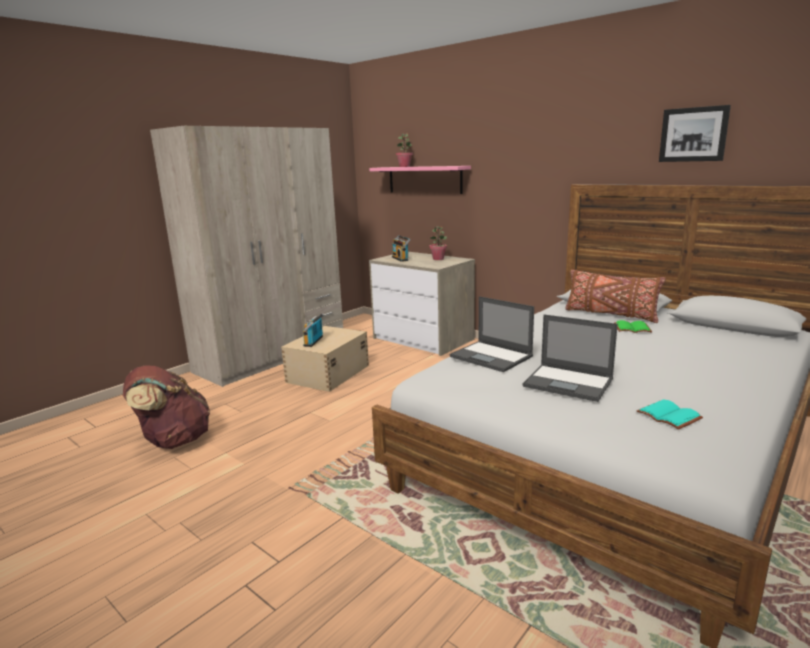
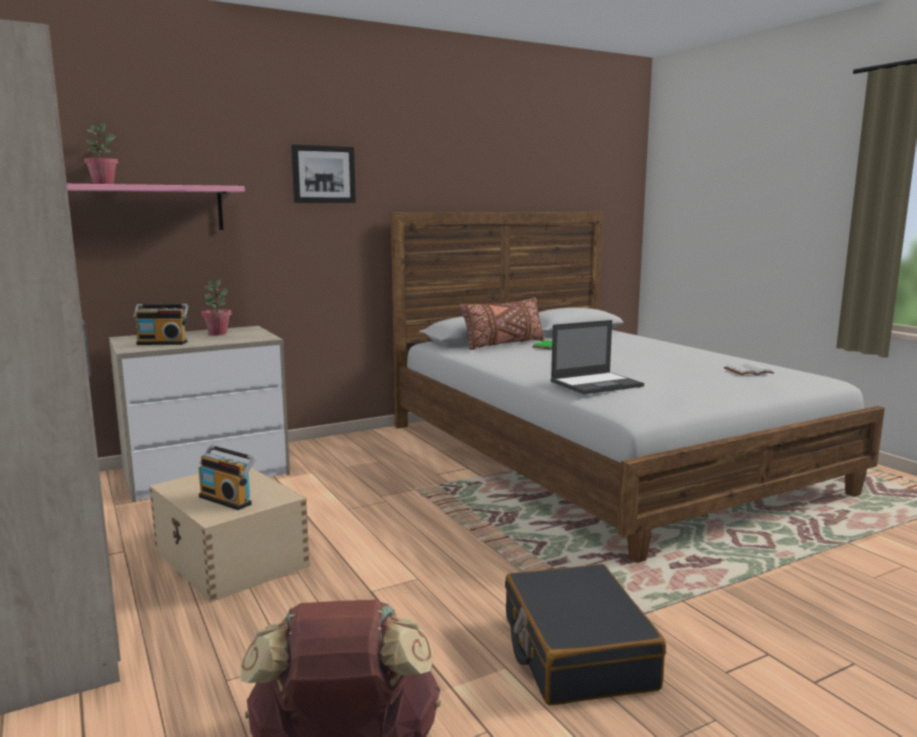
camera: 70 degrees left, 5 degrees down
laptop [522,314,618,402] -> none
turquoise book [636,399,703,430] -> white book [724,363,774,375]
picture [659,105,731,162] -> picture moved to [291,144,356,203]
none -> black suitcase [505,564,666,705]

